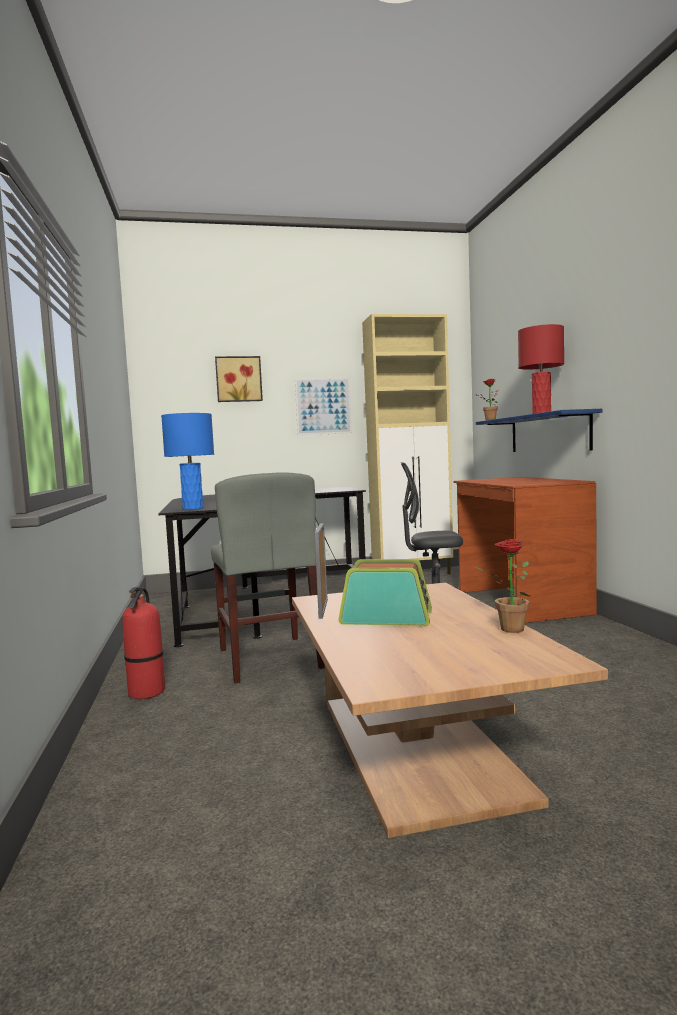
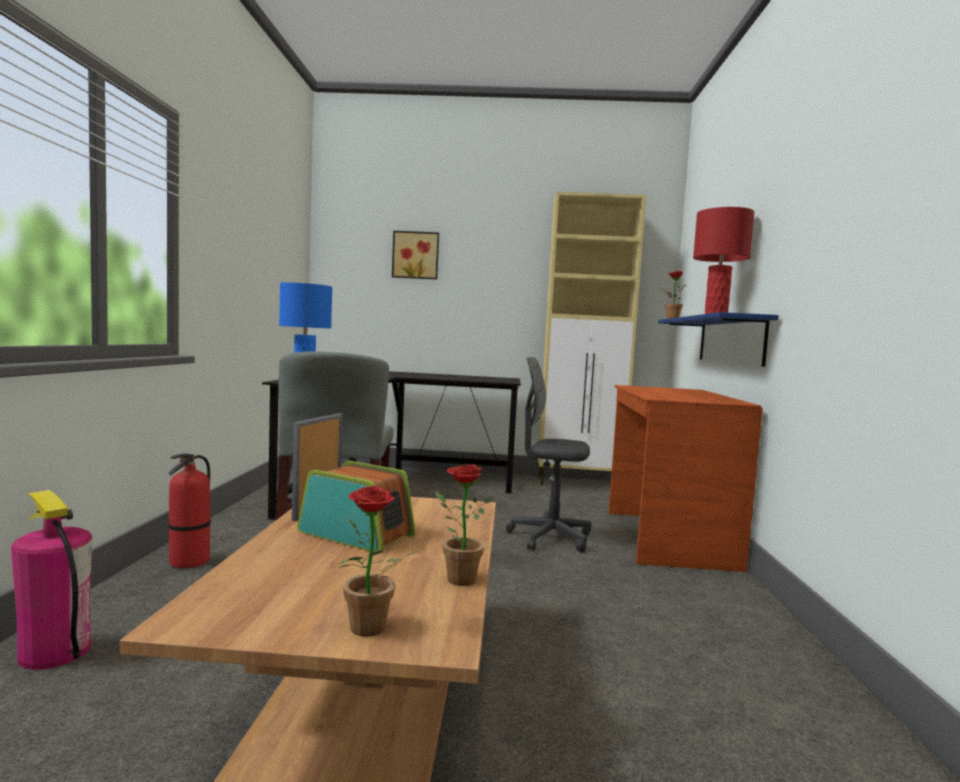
camera: 15 degrees right, 0 degrees up
picture [295,378,352,435] -> none
none -> fire extinguisher [11,490,92,670]
none -> potted plant [337,486,418,637]

